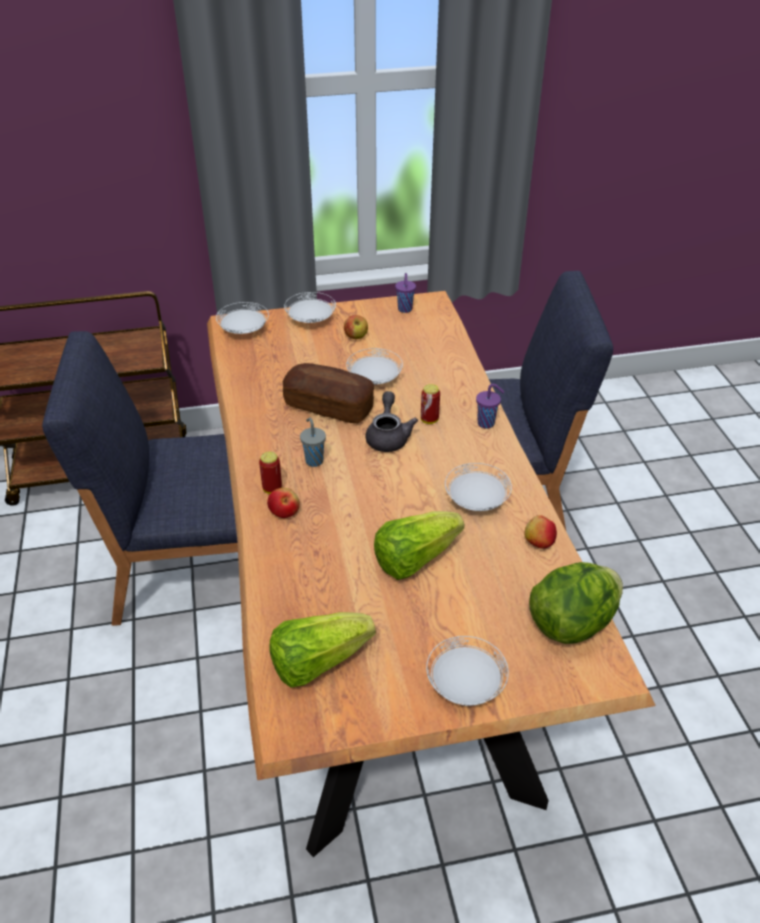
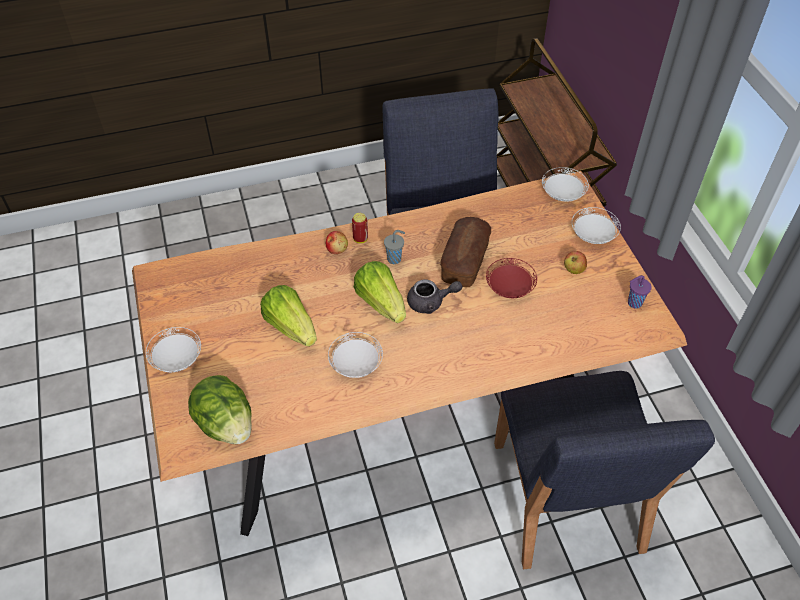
camera: 85 degrees right, 10 degrees up
lettuce [270,612,376,688] -> lettuce moved to [354,261,406,323]
white plate [346,348,403,384] -> red plate [486,258,537,298]
can [421,384,440,424] -> none
purple cup [476,384,504,429] -> none
apple [525,515,557,549] -> none

